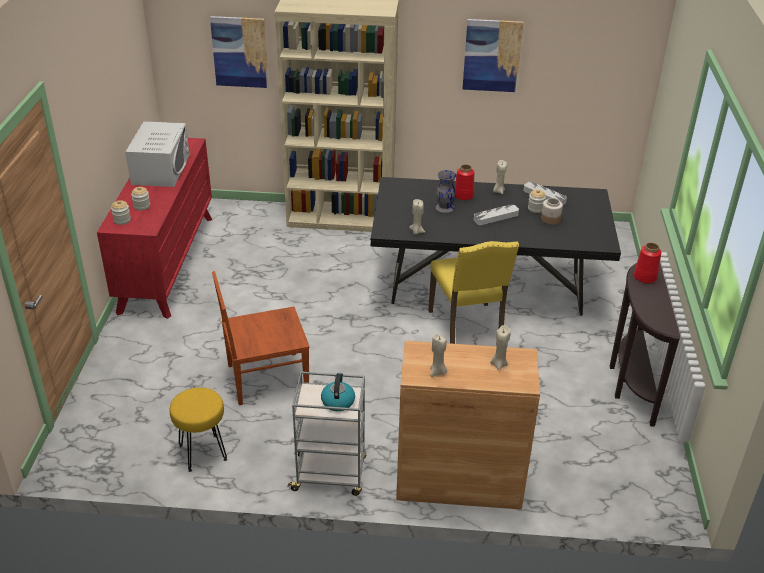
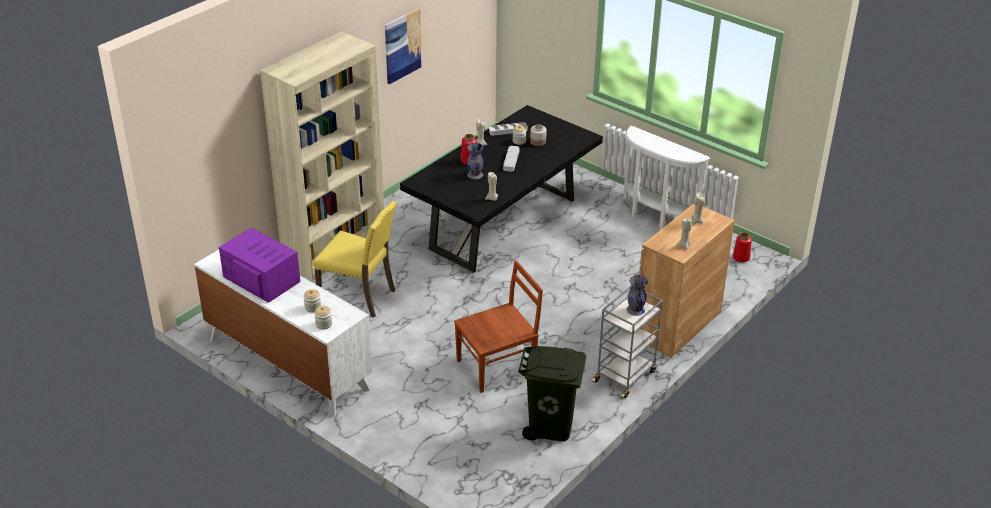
camera: 55 degrees left, 0 degrees up
red dresser [97,138,212,319] -> white dresser [194,250,372,417]
white microwave [125,121,190,187] -> purple microwave [219,227,301,303]
yellow stool [170,387,227,472] -> green trash can [518,346,586,441]
picture [210,16,269,88] -> none
brown chair [212,271,310,405] -> brown chair turned 135 degrees counterclockwise [454,260,543,393]
kettle [321,373,355,411] -> grey vase [627,275,648,316]
yellow chair [428,241,519,344] -> yellow chair moved to [313,201,397,317]
brown console table [610,263,680,427] -> white console table [623,126,710,230]
red vase [634,242,661,283] -> red vase moved to [733,232,752,262]

